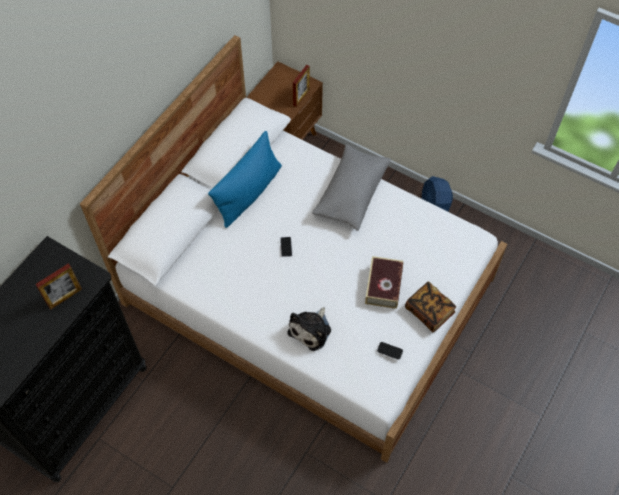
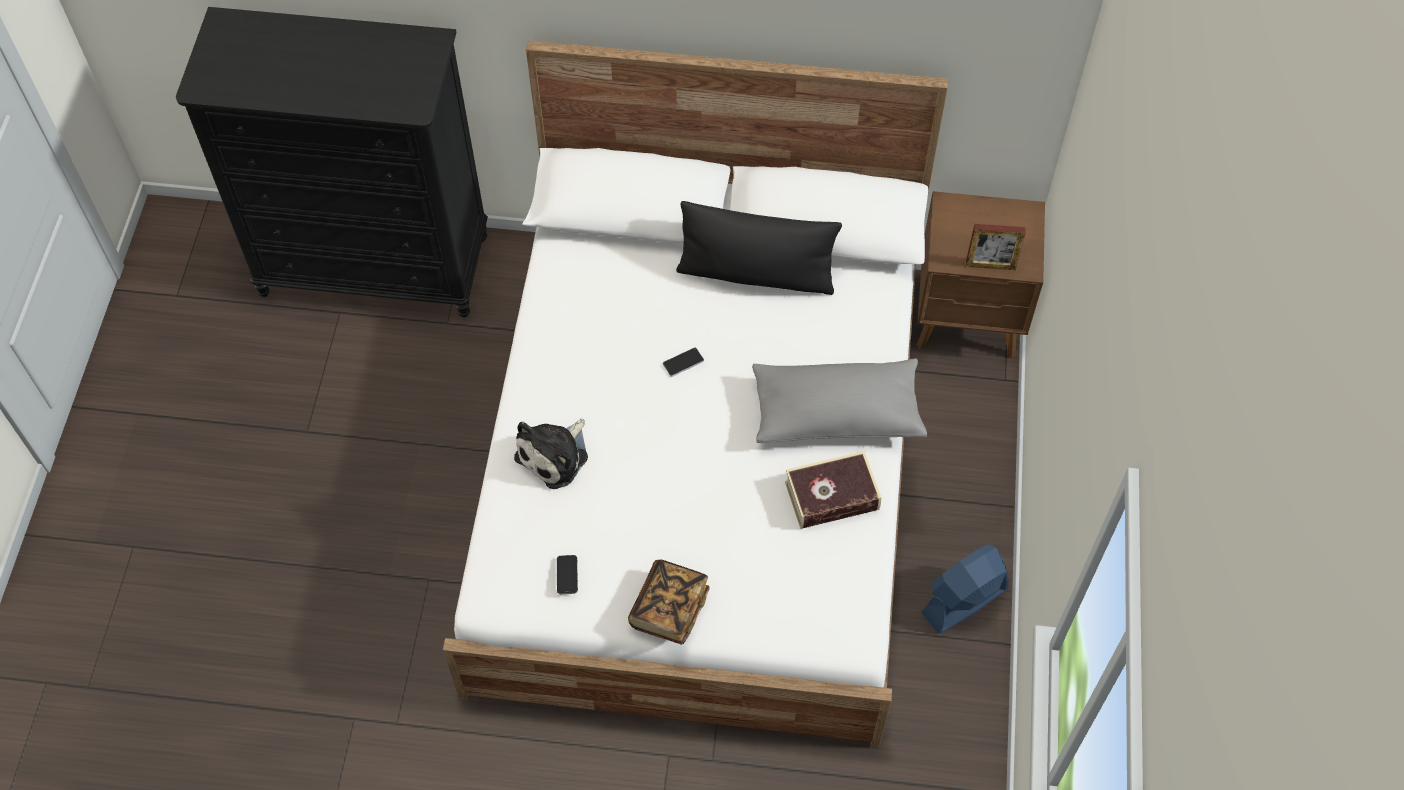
camera: 65 degrees right, 0 degrees up
picture frame [36,264,82,309] -> none
blue pillow [208,131,282,228] -> black pillow [676,201,842,295]
plush toy [287,308,331,351] -> plush toy turned 60 degrees counterclockwise [514,418,588,489]
book [365,256,403,309] -> book moved to [785,451,881,529]

